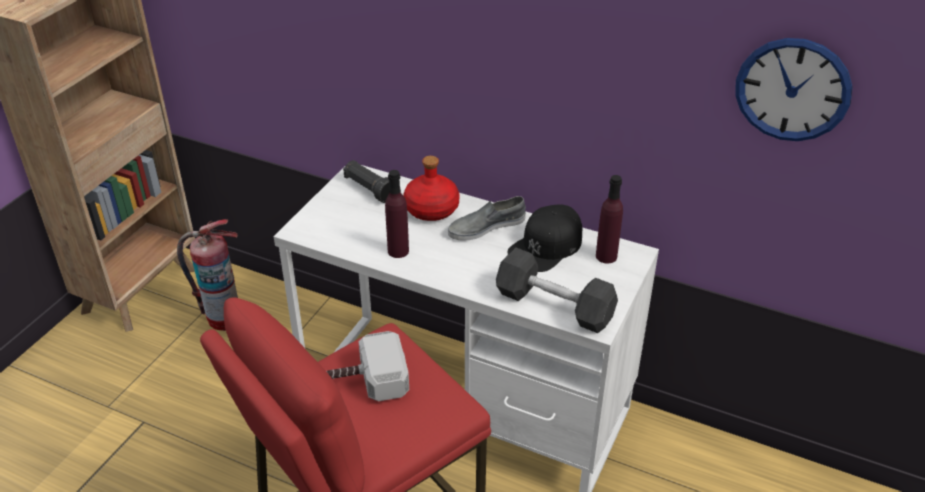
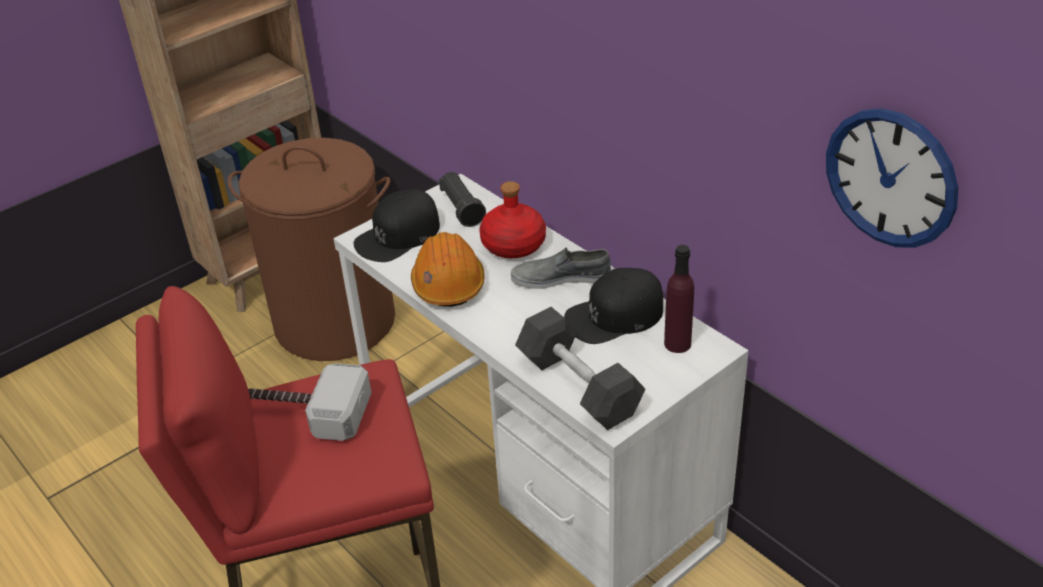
camera: 25 degrees right, 0 degrees up
fire extinguisher [177,219,238,331] -> brown laundry basket [228,138,395,361]
purple bottle [385,170,409,258] -> orange hard hat [411,232,484,307]
none -> black cap [354,189,440,262]

